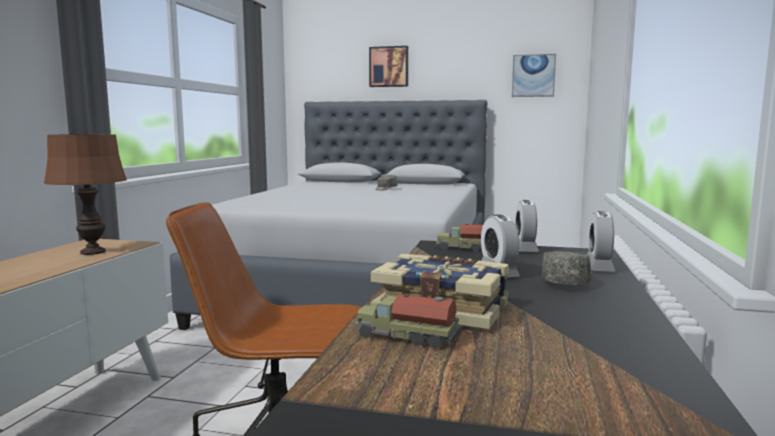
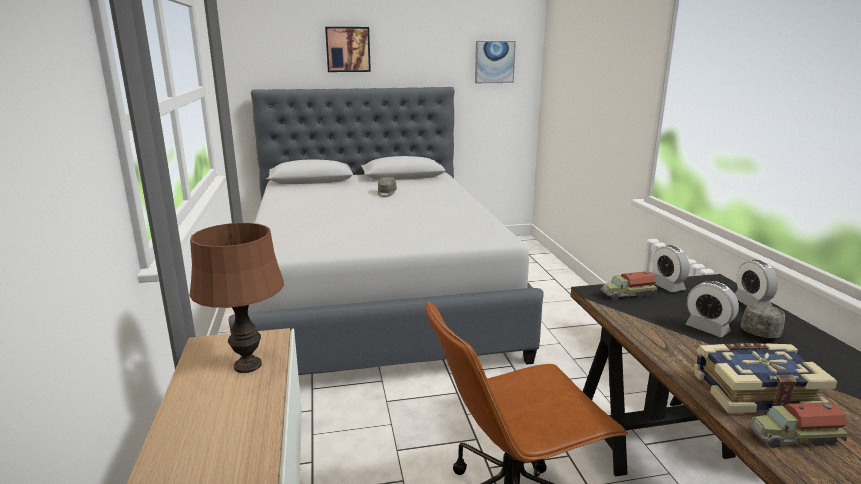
camera: 25 degrees left, 10 degrees up
grey cap [540,252,591,285] -> grey cap turned 60 degrees clockwise [740,304,785,338]

